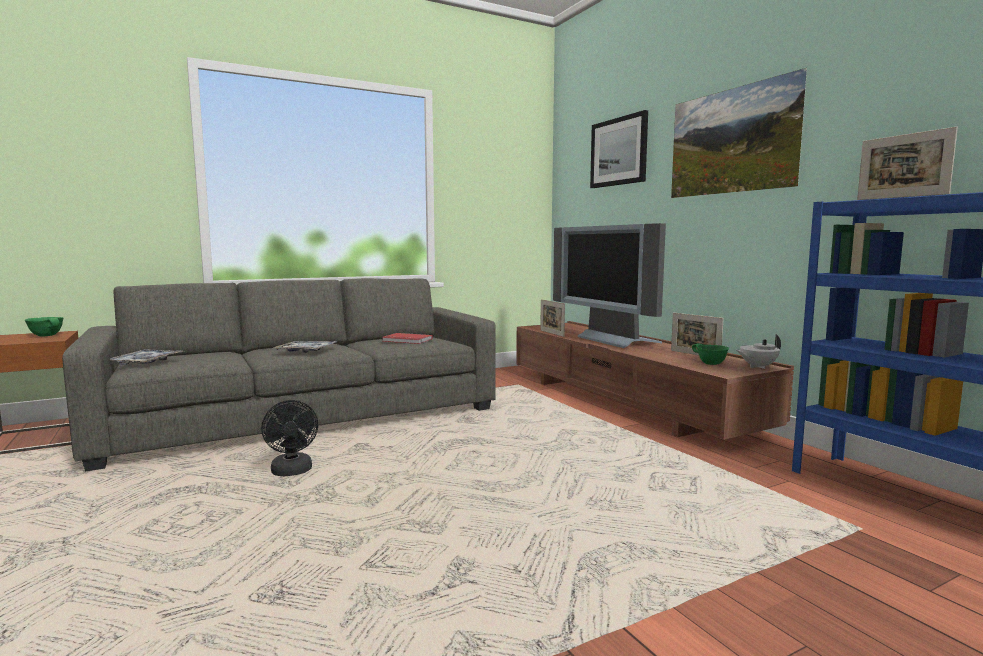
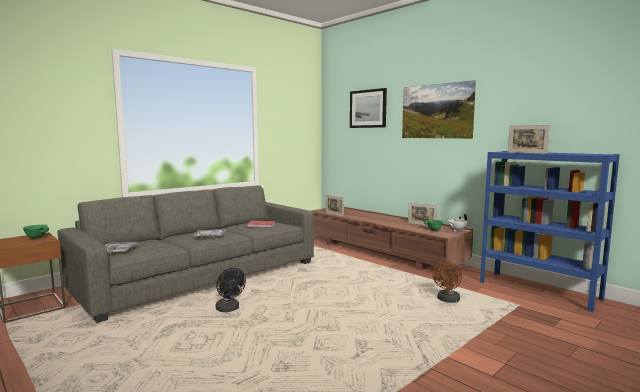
camera: 15 degrees left, 0 degrees up
television [553,223,666,348] -> none
none -> brown fan [432,261,462,303]

